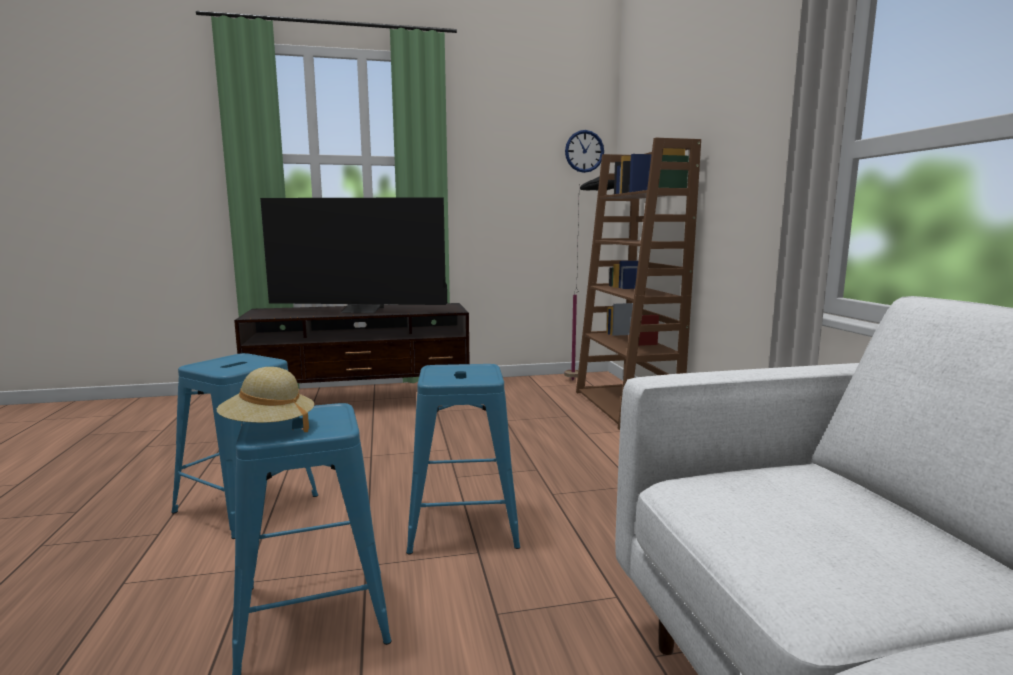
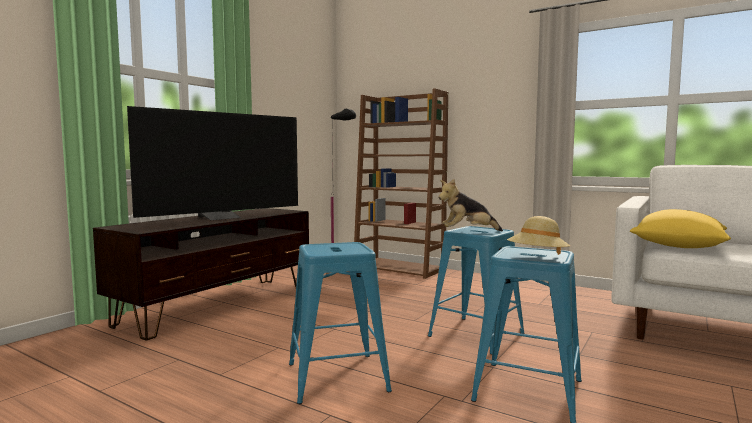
camera: 45 degrees left, 5 degrees down
wall clock [565,130,604,173] -> none
none -> plush toy [438,179,503,231]
none -> yellow pillow [630,209,731,248]

